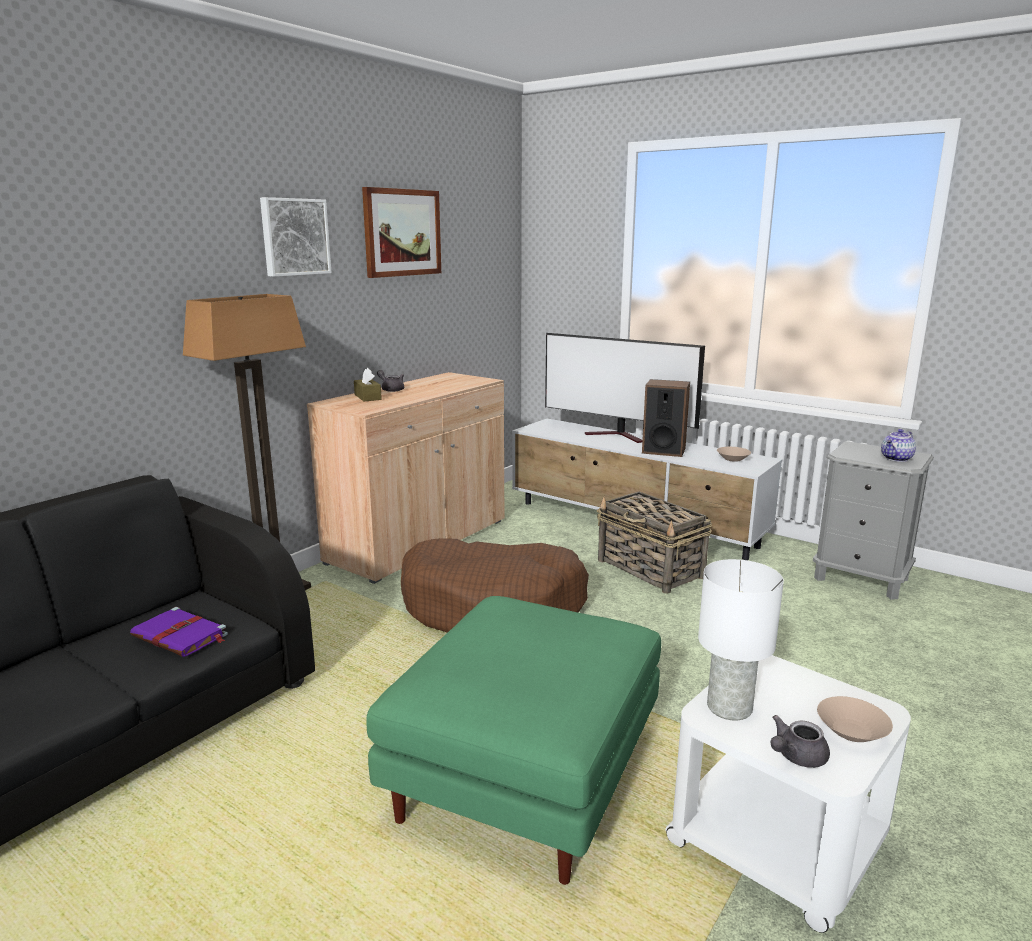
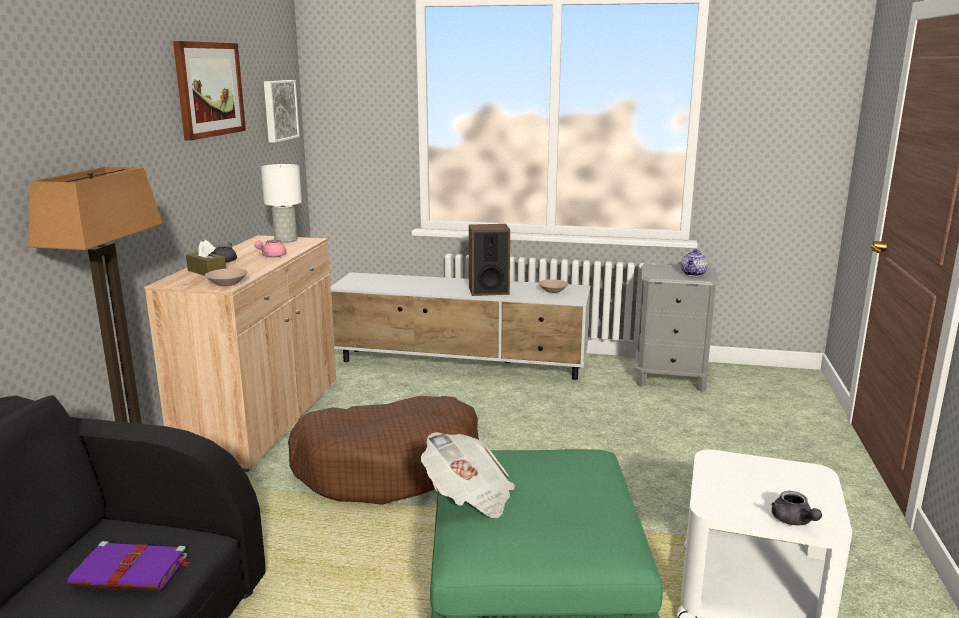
camera: 25 degrees left, 0 degrees up
picture [260,197,331,277] -> picture moved to [264,80,300,143]
television [545,333,705,443] -> none
basket [597,492,712,594] -> none
white table lamp [698,559,784,721] -> white table lamp moved to [261,164,302,243]
grey teapot [770,715,830,768] -> grey teapot turned 45 degrees counterclockwise [772,491,822,526]
beige bowl [817,696,893,742] -> beige bowl moved to [205,268,248,286]
none -> pink teapot [254,240,287,257]
none -> newspaper [421,432,515,518]

